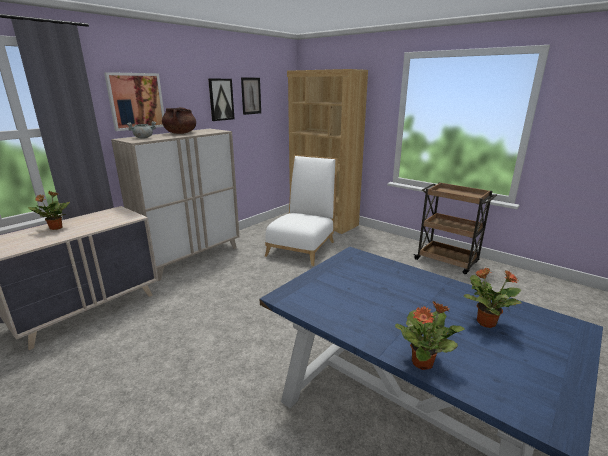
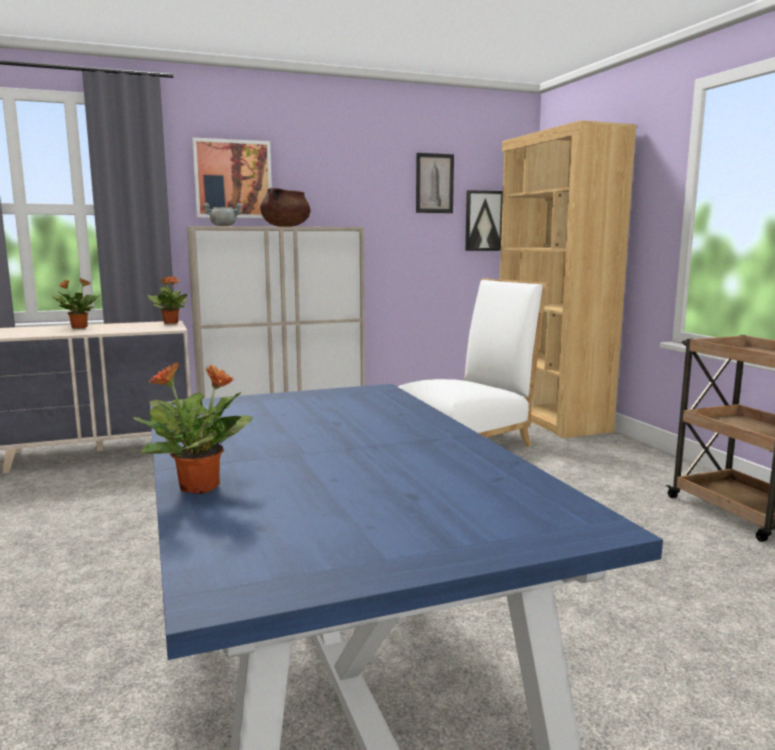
camera: 30 degrees right, 10 degrees down
picture [208,79,235,121] -> picture moved to [465,190,503,251]
potted plant [464,268,521,328] -> potted plant moved to [147,276,187,324]

